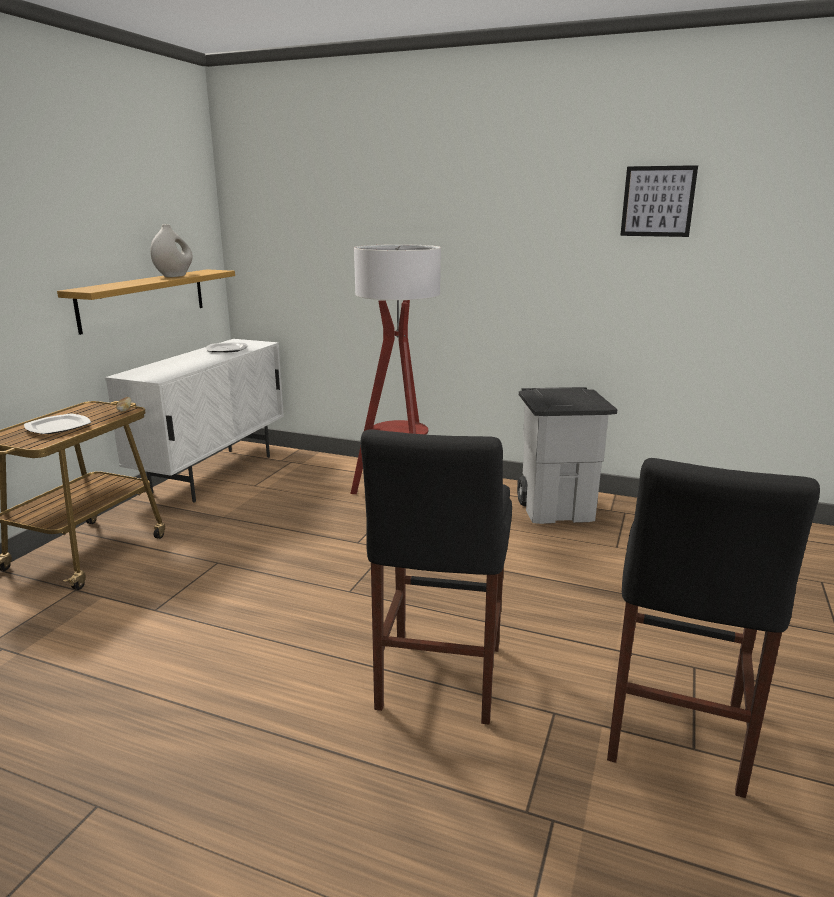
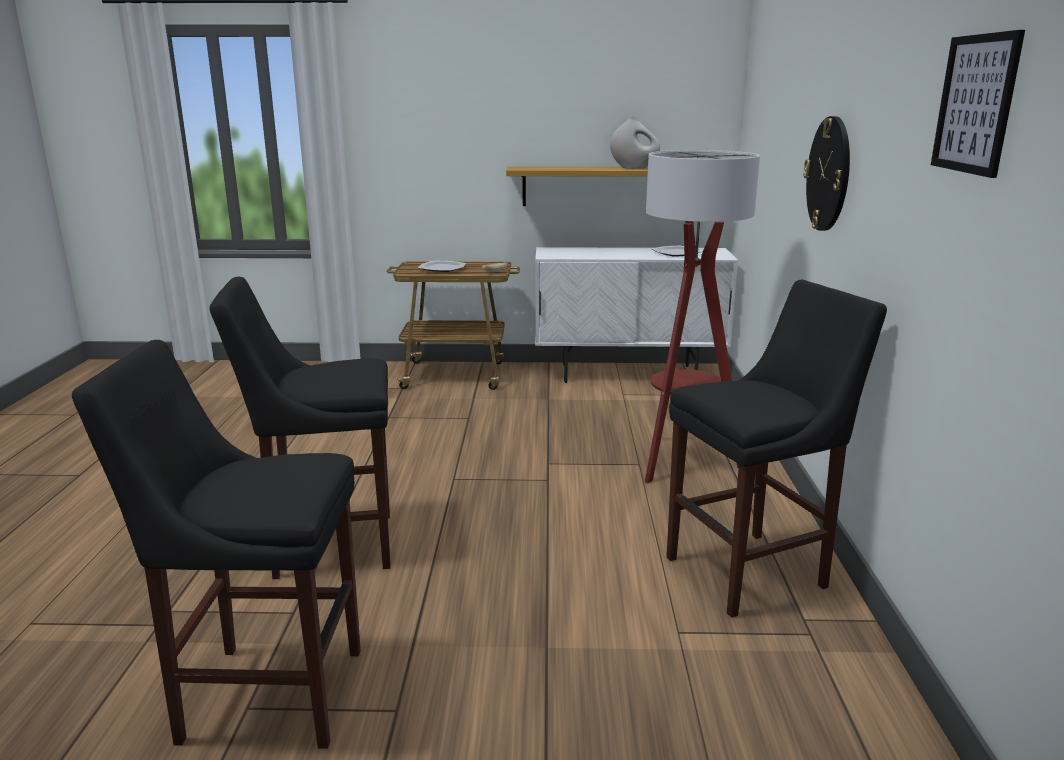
camera: 70 degrees right, 0 degrees up
grey trash can [517,387,618,524] -> black stool [667,280,887,618]
none -> wall clock [803,116,850,231]

